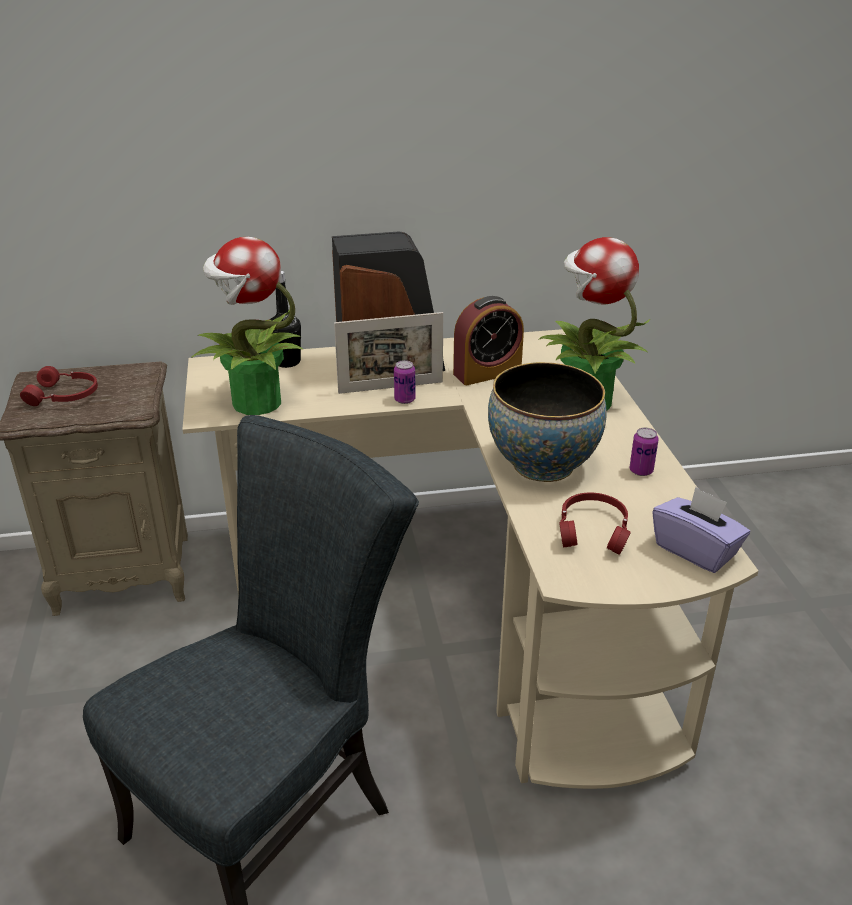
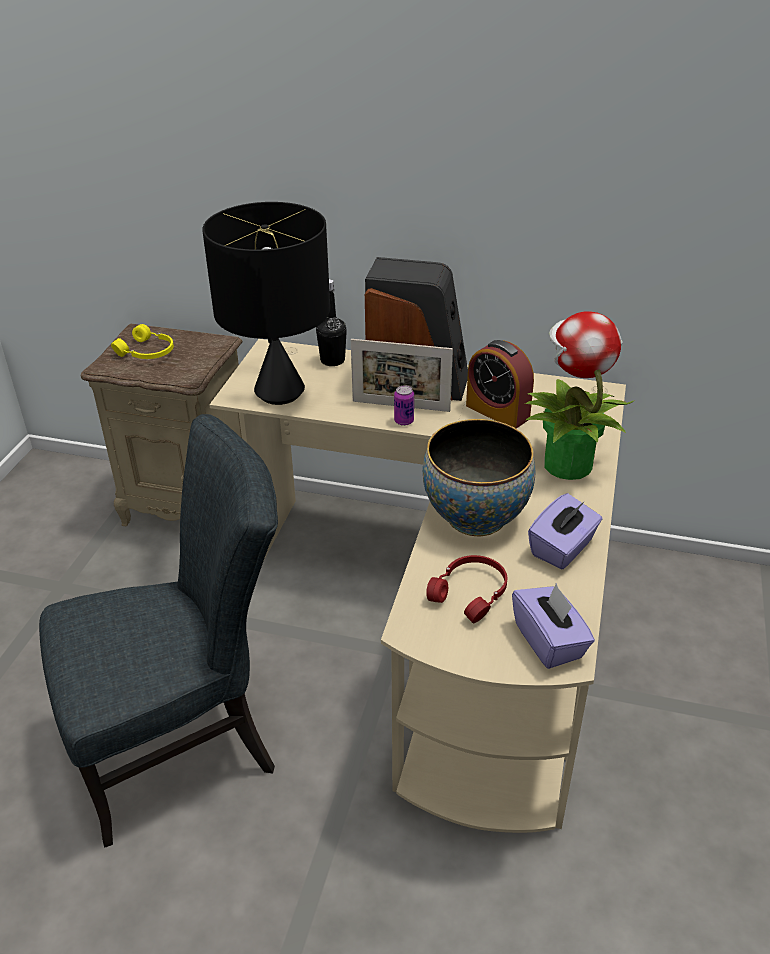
camera: 25 degrees right, 5 degrees up
red headphones [20,366,98,406] -> yellow headphones [111,324,174,359]
potted plant [191,237,303,415] -> black table lamp [202,202,330,405]
alarm clock [453,296,524,385] -> alarm clock turned 45 degrees clockwise [466,340,534,429]
can [629,428,659,476] -> purple tissue box [528,493,602,569]

